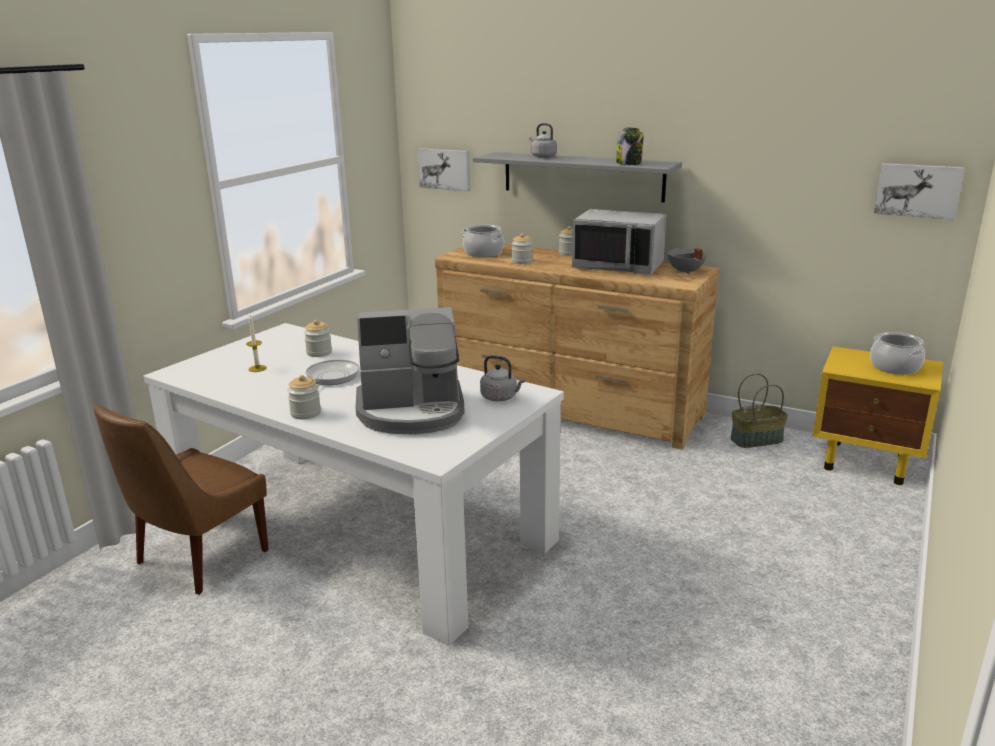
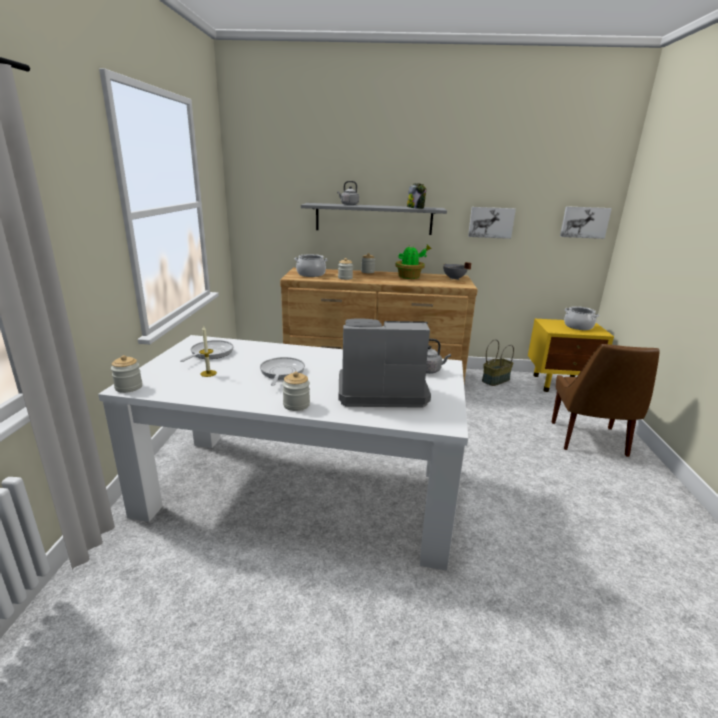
camera: 25 degrees left, 0 degrees up
brown chair [94,405,269,595] -> brown chair moved to [552,344,660,457]
jar [304,320,332,357] -> jar moved to [111,355,142,393]
coffee machine [356,307,465,434] -> coffee machine turned 150 degrees counterclockwise [339,318,431,408]
picture [418,148,470,191] -> picture moved to [468,207,516,239]
grey microwave [572,209,666,275] -> potted plant [395,244,432,279]
none -> frying pan [180,340,233,362]

